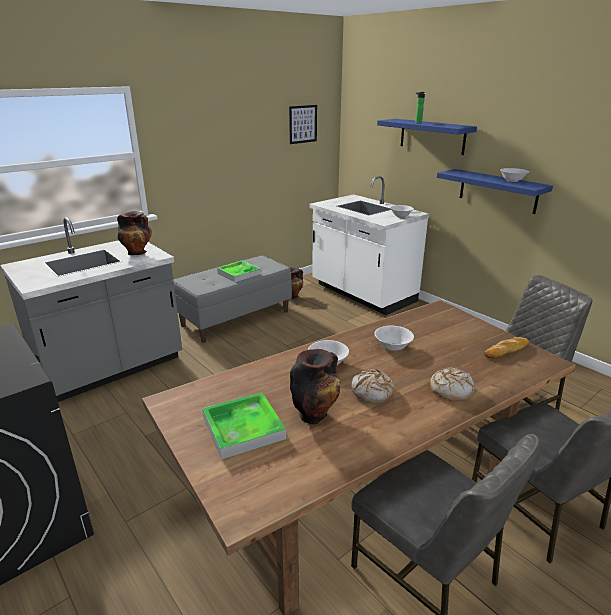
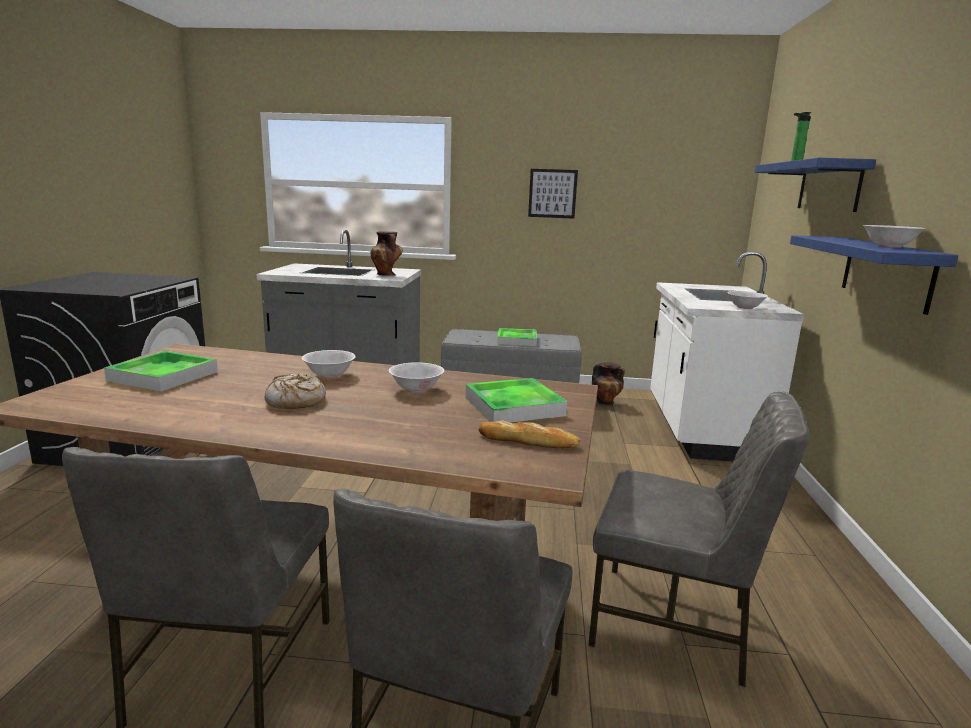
camera: 45 degrees right, 10 degrees down
picture [289,105,317,144] -> picture moved to [528,169,578,219]
vase [290,349,341,424] -> none
bread [430,368,475,401] -> none
none -> tray [465,378,567,423]

